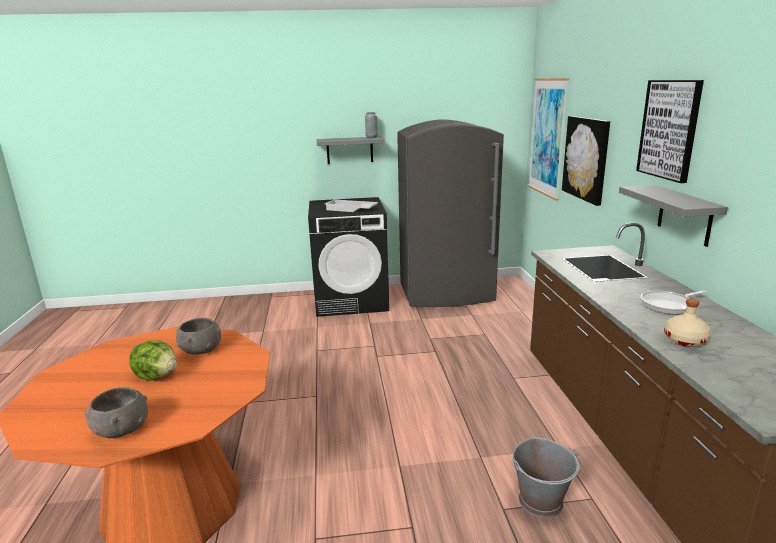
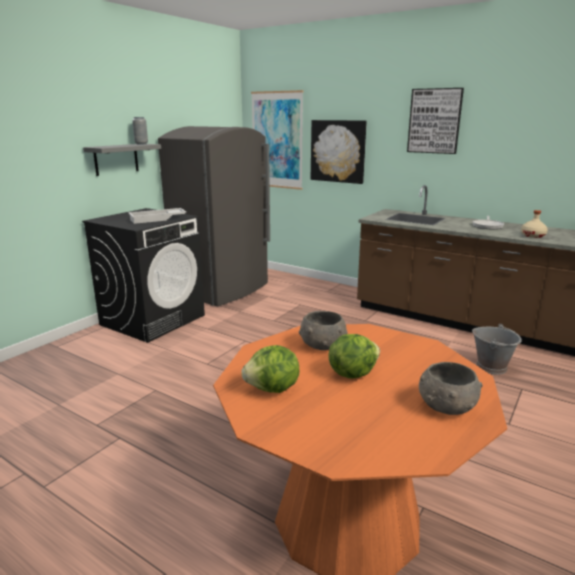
camera: 50 degrees left, 0 degrees up
grey shelf [619,185,728,247] -> none
none -> lettuce [241,345,299,393]

